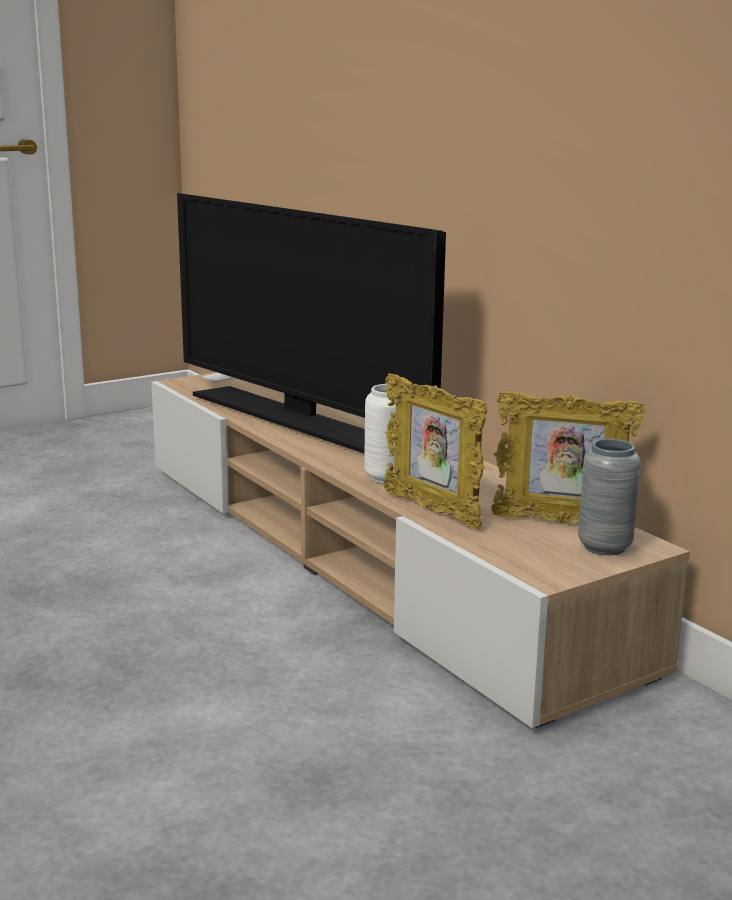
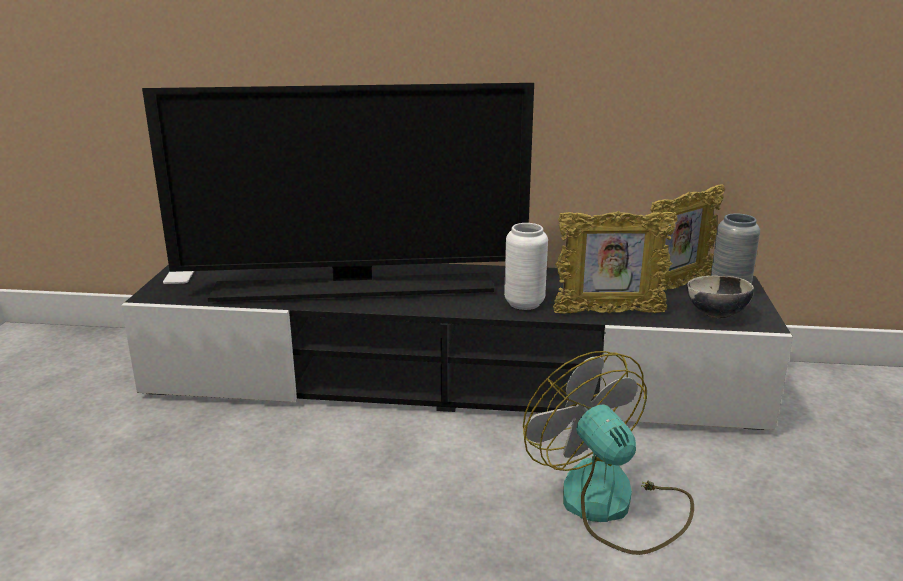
camera: 50 degrees left, 5 degrees up
beige tv stand [151,372,690,728] -> black tv stand [121,263,793,430]
none -> fan [523,351,694,555]
none -> bowl [686,276,754,318]

